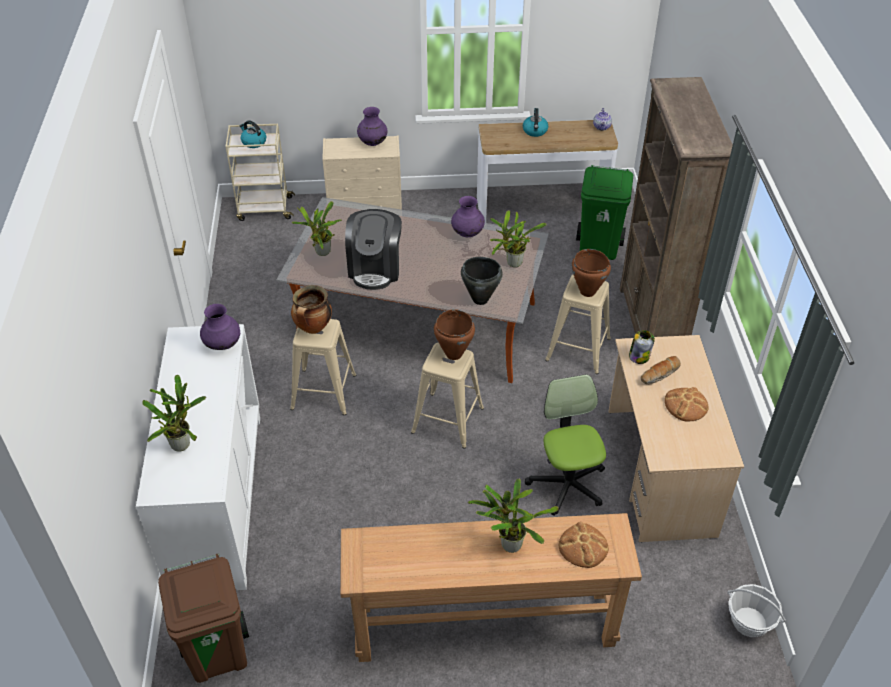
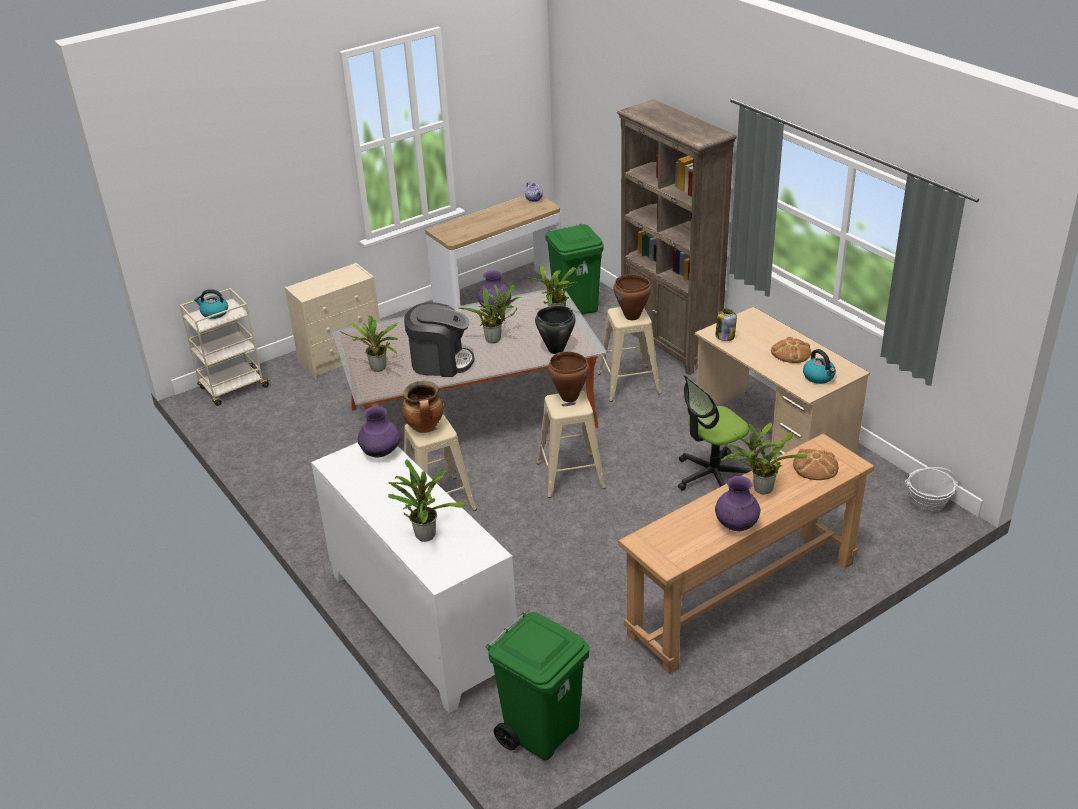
camera: 30 degrees left, 10 degrees down
brown trash can [158,554,249,683] -> green trash can [486,612,589,760]
coffee machine [345,209,402,290] -> coffee machine turned 60 degrees counterclockwise [404,302,474,377]
purple vase [357,107,387,146] -> purple vase moved to [715,476,760,531]
kettle [523,108,548,137] -> kettle moved to [803,349,836,384]
office chair [525,374,606,516] -> office chair turned 75 degrees counterclockwise [678,374,752,491]
bread [641,356,681,384] -> none
none -> potted plant [458,284,521,343]

